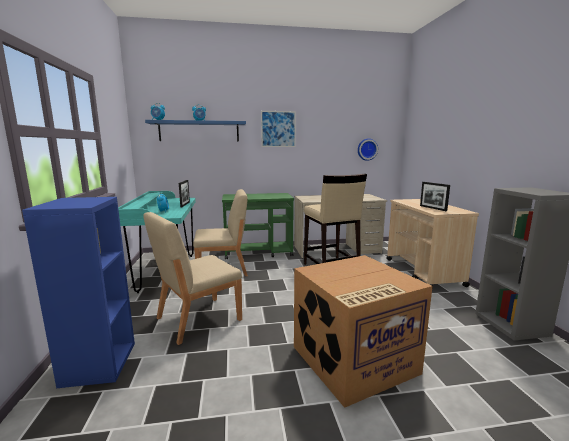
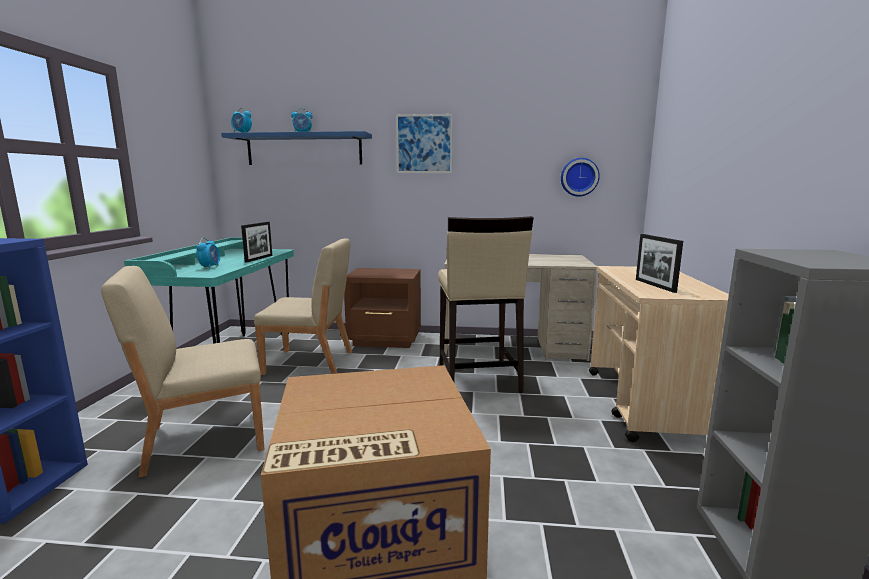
camera: 15 degrees right, 0 degrees up
green cart [222,193,294,260] -> brown nightstand [344,268,421,348]

